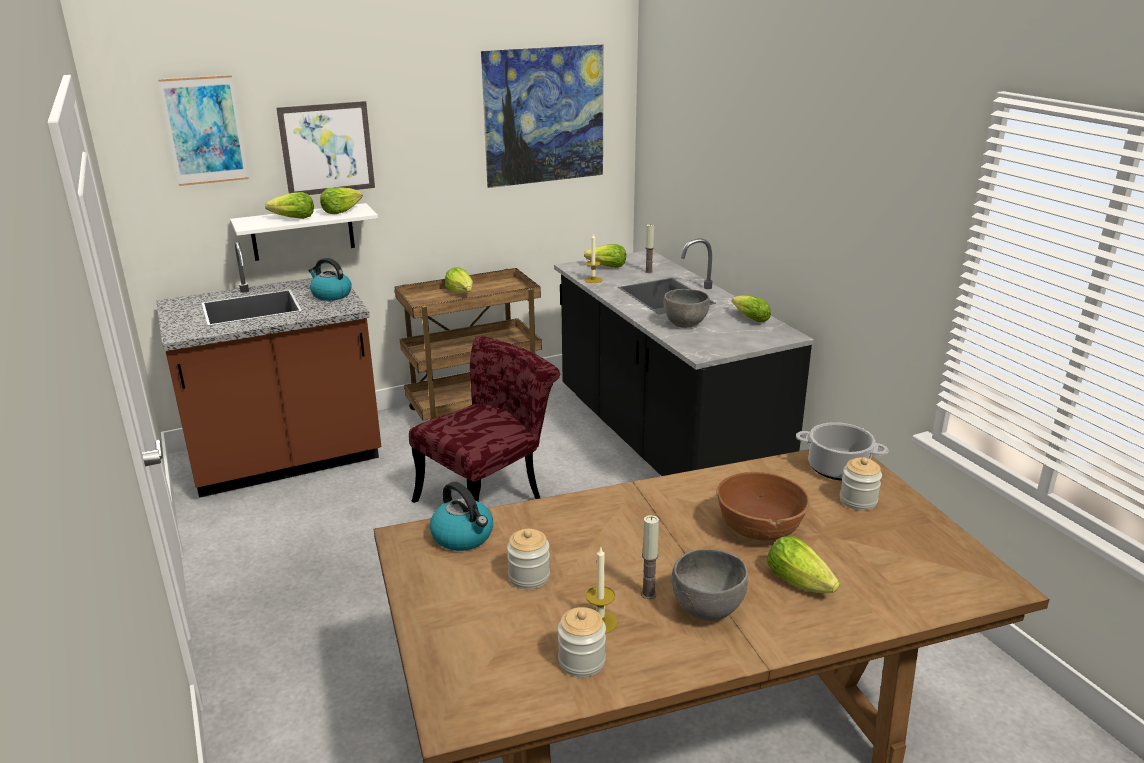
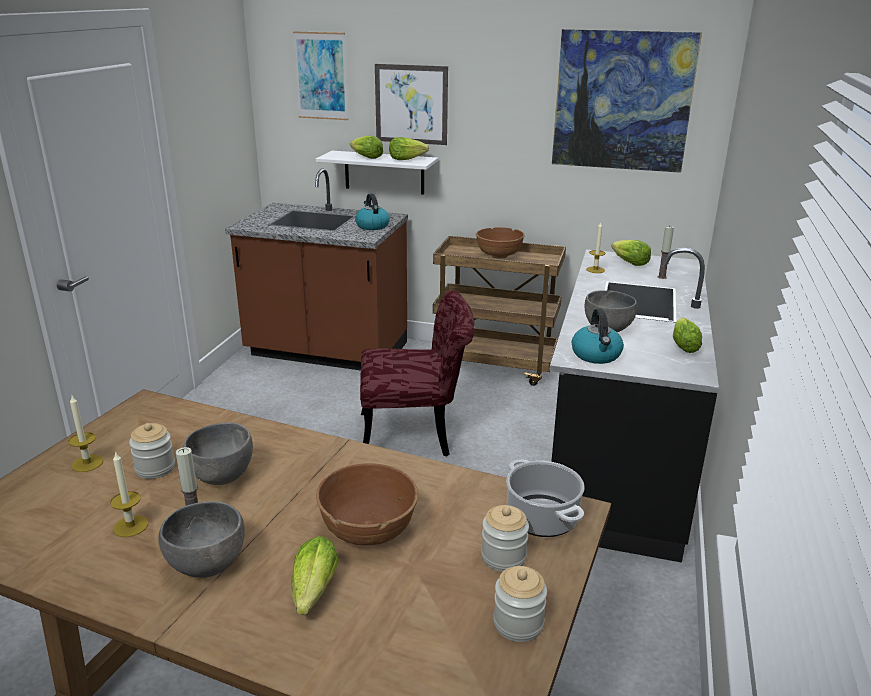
camera: 40 degrees right, 0 degrees up
kettle [430,482,493,551] -> kettle moved to [572,308,624,364]
lettuce [445,268,473,293] -> brown bowl [476,227,525,258]
jar [558,607,606,677] -> jar moved to [493,566,547,642]
none -> candle [68,396,103,472]
none -> grey bowl [183,422,253,485]

